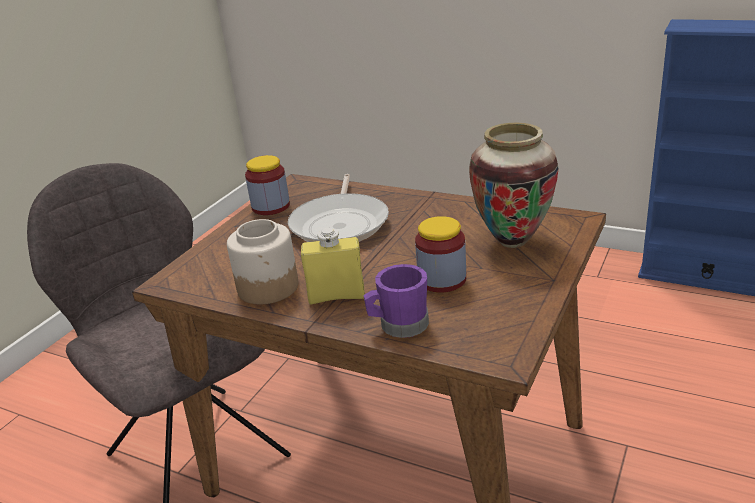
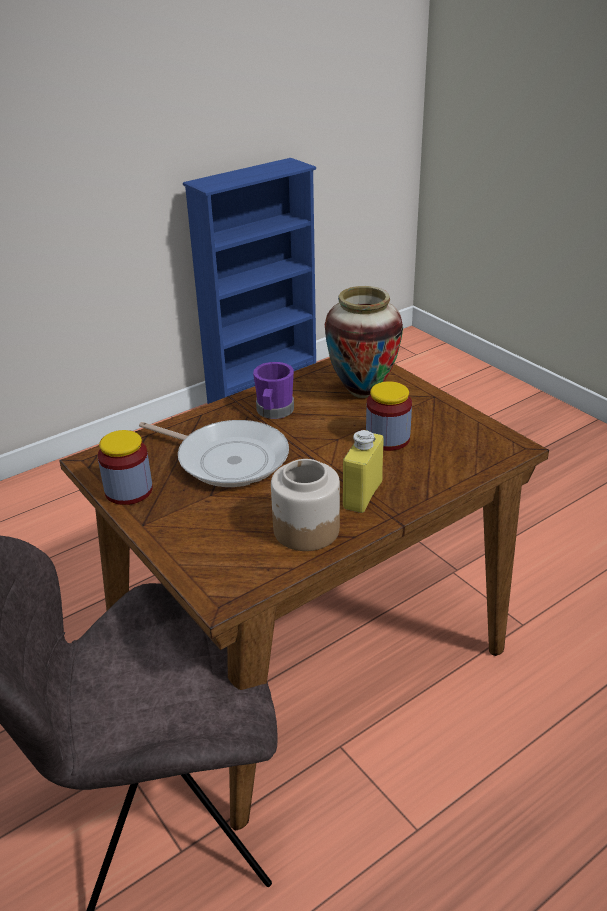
camera: 65 degrees left, 5 degrees up
purple mug [363,264,429,338] -> purple mug moved to [253,362,294,419]

